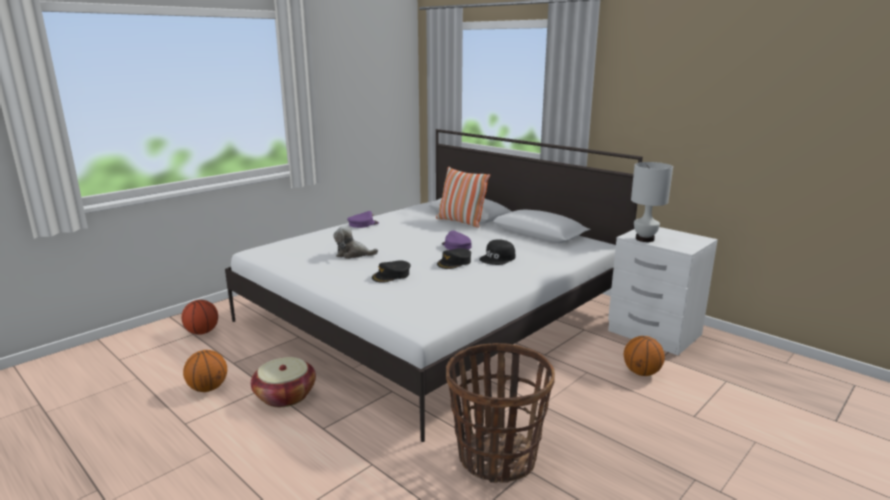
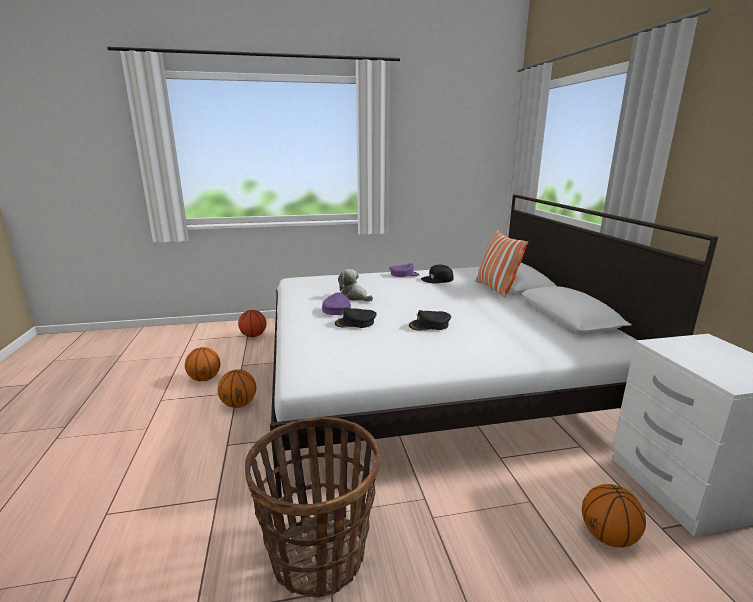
camera: 35 degrees right, 0 degrees up
basket [251,357,316,407] -> basketball [218,370,256,408]
purple cap [442,231,472,250] -> purple cap moved to [322,292,351,315]
black cap [479,239,515,265] -> black cap moved to [421,265,453,283]
white table lamp [631,162,673,242] -> none

